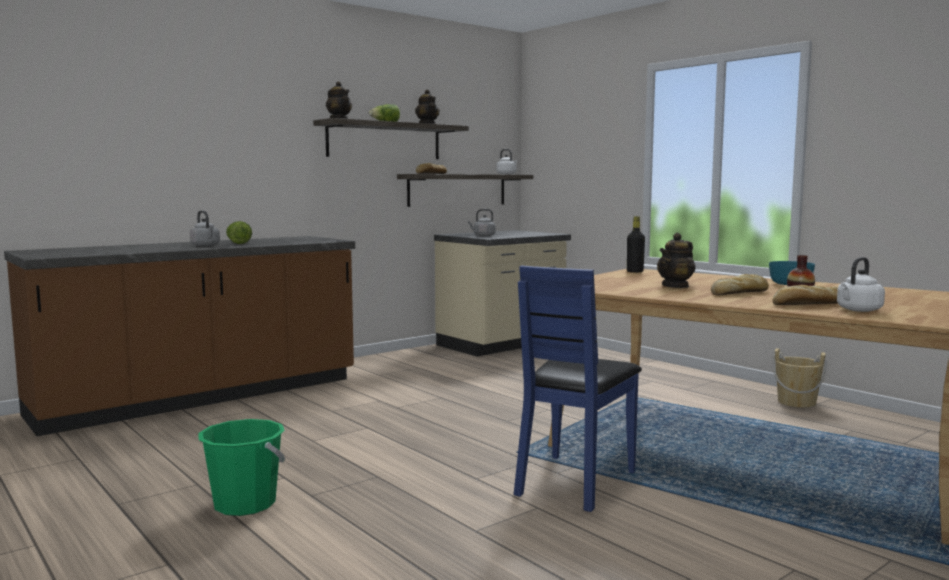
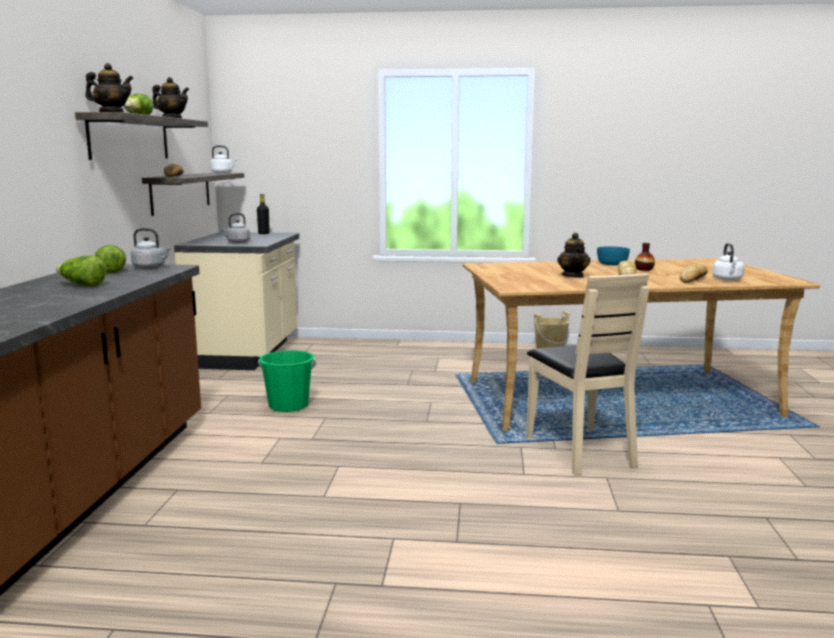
camera: 45 degrees left, 5 degrees up
grey kettle [190,210,220,246] -> grey kettle moved to [131,228,171,269]
green bucket [198,419,285,516] -> green bucket moved to [258,350,316,412]
blue chair [514,265,642,512] -> beige chair [527,273,650,475]
black bottle [627,216,645,273] -> black bottle moved to [257,194,270,234]
none -> lettuce [95,245,126,273]

